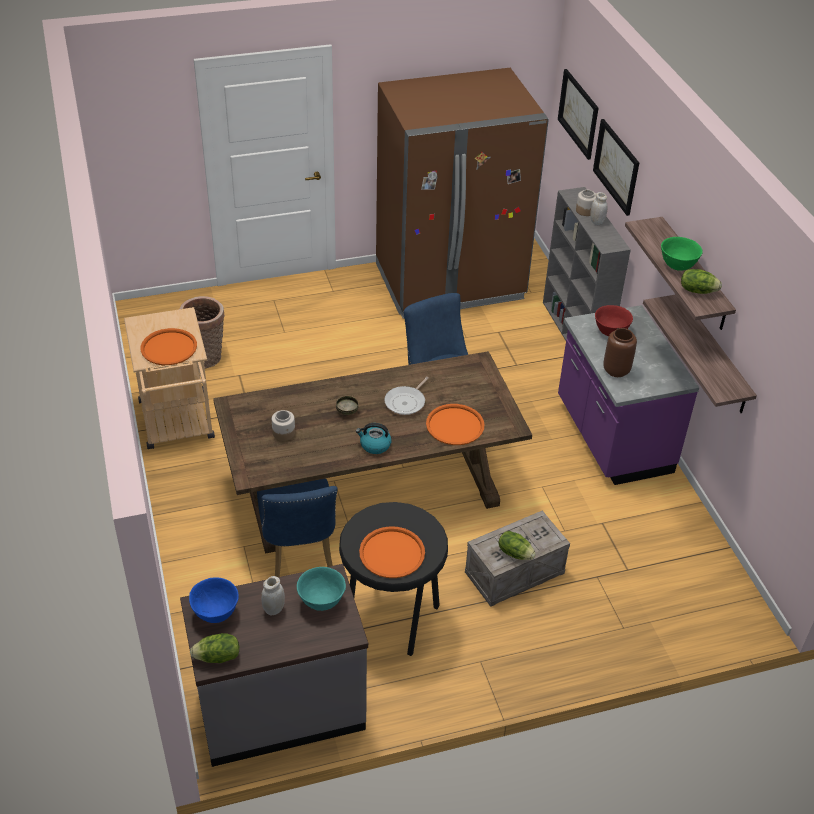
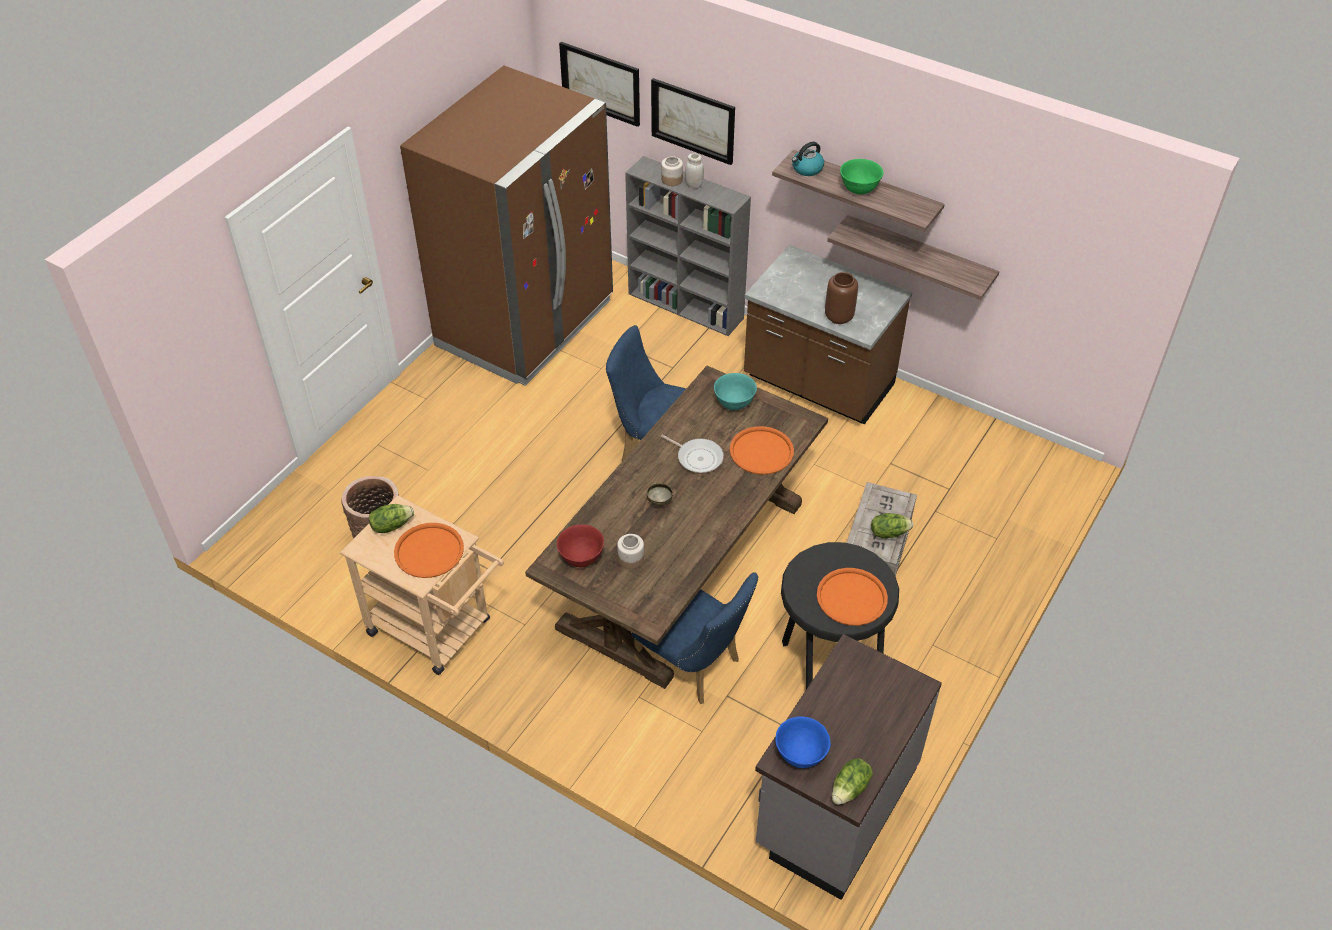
camera: 40 degrees left, 5 degrees up
white jar [261,576,285,615] -> none
turquoise bowl [297,567,346,611] -> turquoise bowl moved to [714,373,757,410]
kettle [356,423,391,454] -> kettle moved to [792,142,824,176]
frying pan [384,377,429,415] -> frying pan turned 45 degrees counterclockwise [661,435,724,473]
purple counter [558,305,699,485] -> brown counter [744,245,912,425]
red bowl [595,305,633,336] -> red bowl moved to [557,524,604,567]
lettuce [681,269,722,294] -> lettuce moved to [369,504,414,533]

